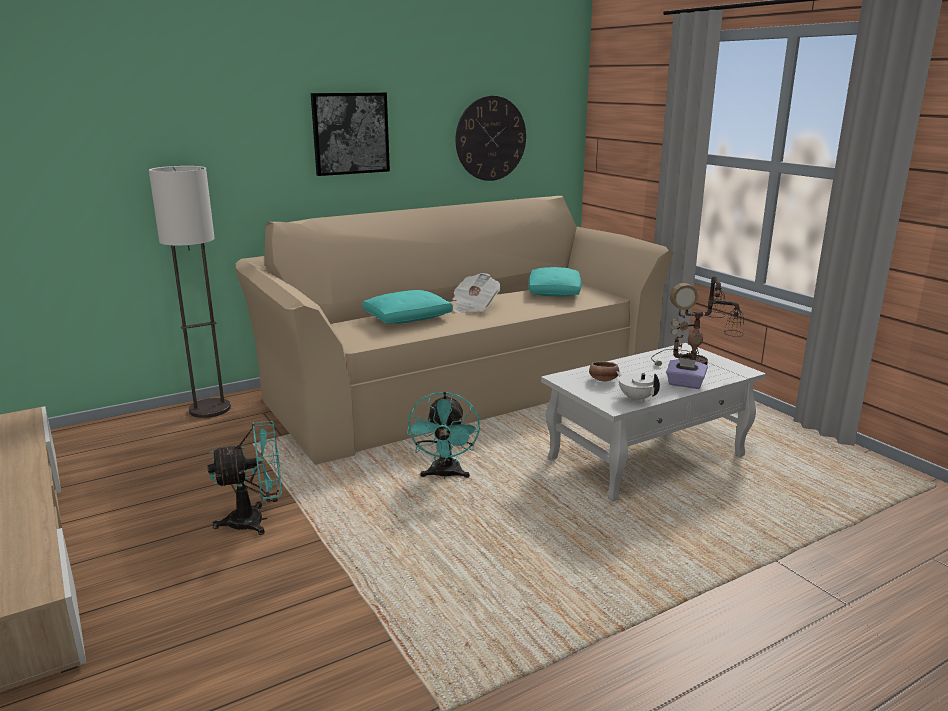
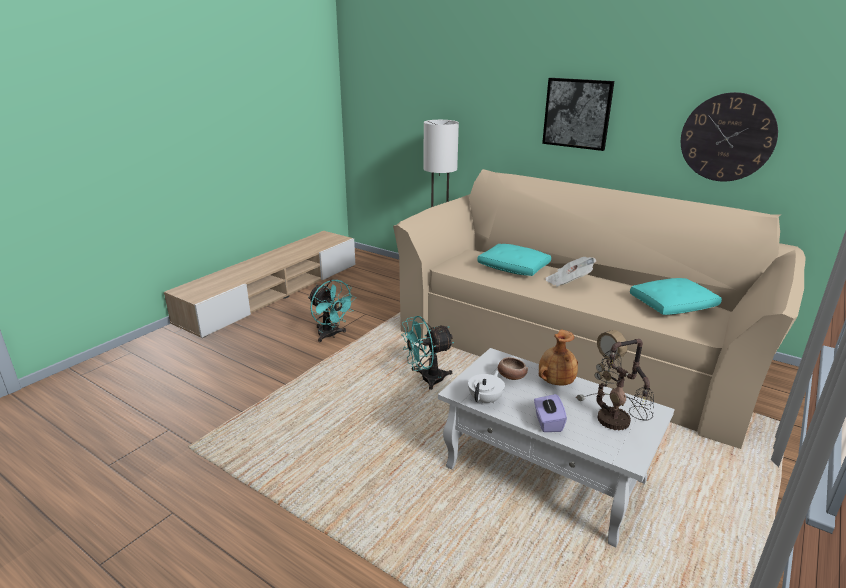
camera: 65 degrees right, 5 degrees up
none -> brown vase [539,330,578,385]

